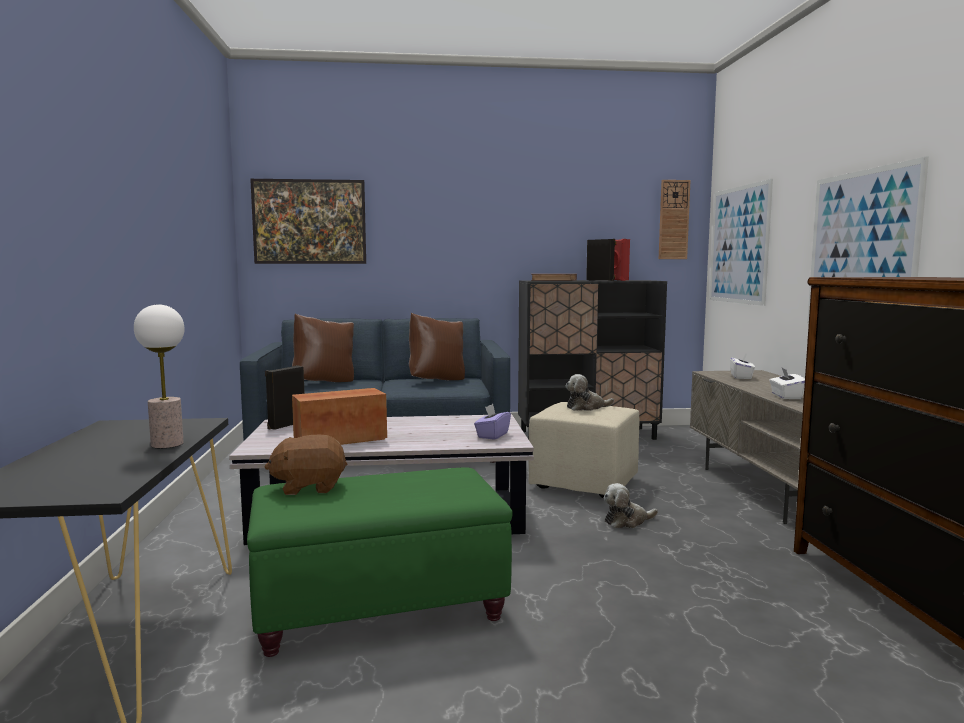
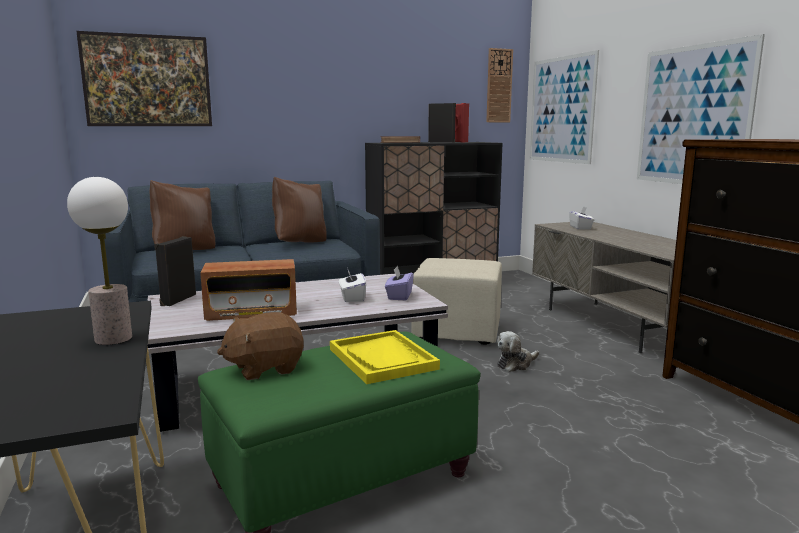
camera: 15 degrees left, 5 degrees up
radio [292,388,387,445] -> radio turned 150 degrees counterclockwise [200,259,297,321]
plush toy [565,374,614,411] -> none
white tissue box [769,368,805,399] -> white tissue box moved to [339,270,366,302]
none -> yellow tray [330,330,440,384]

